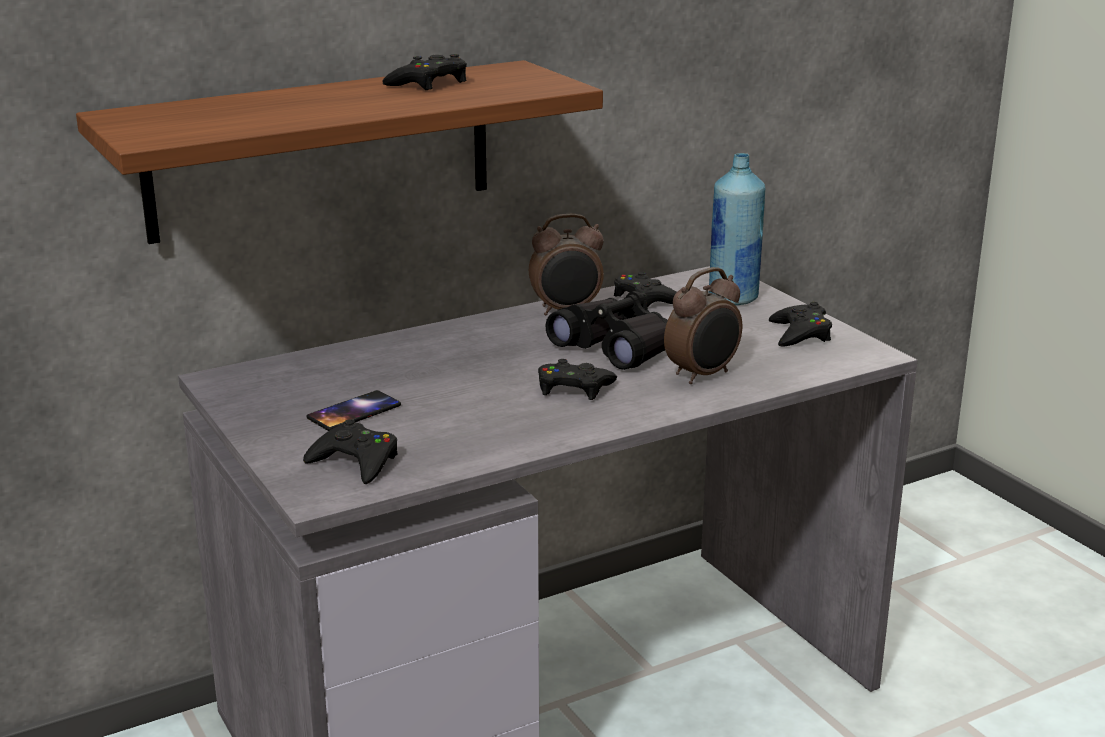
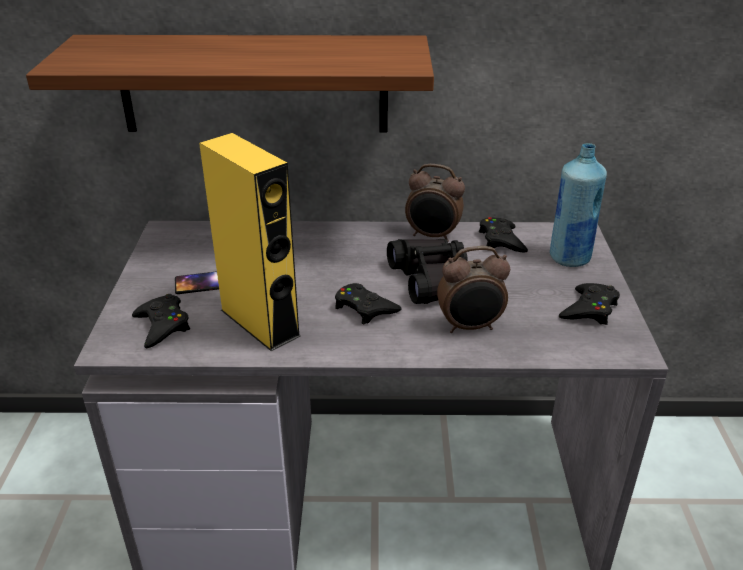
camera: 30 degrees right, 10 degrees up
black game controller [382,54,467,90] -> none
none -> yellow speaker [199,133,301,351]

